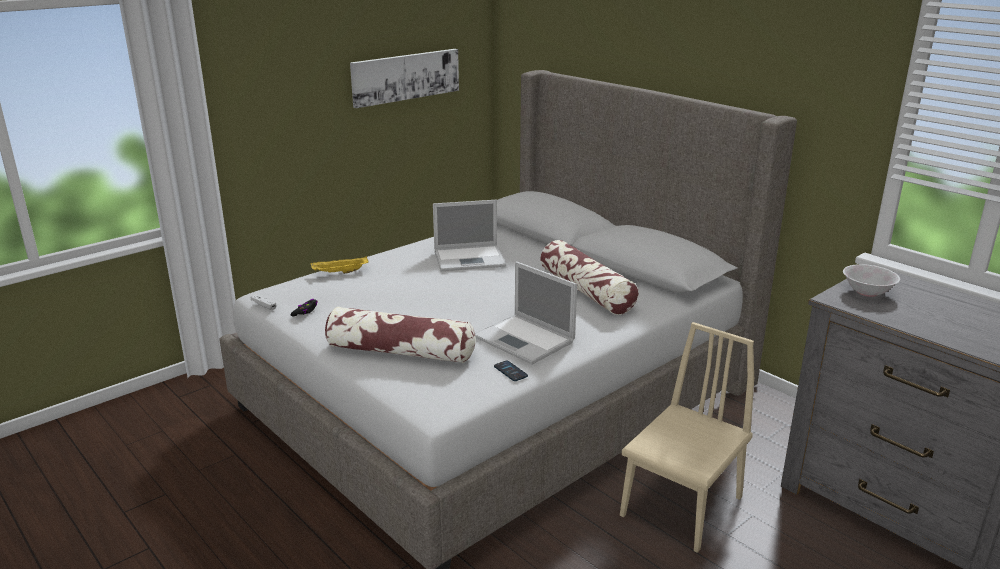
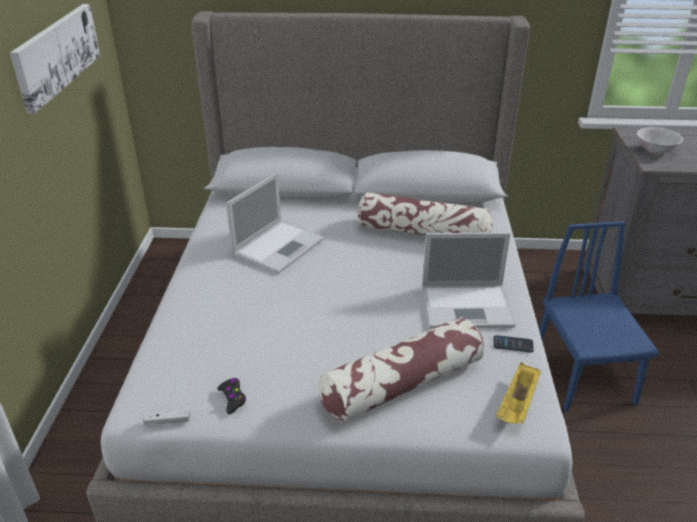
camera: 45 degrees left, 10 degrees up
yellow tray [311,256,368,274] -> yellow tray moved to [496,363,541,424]
beige chair [620,322,754,553] -> blue chair [539,221,659,411]

